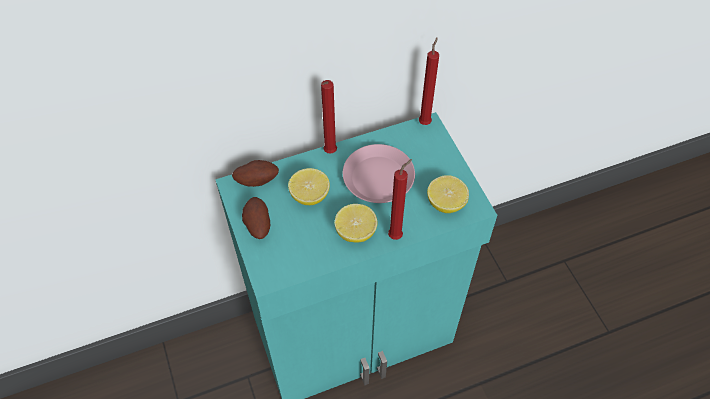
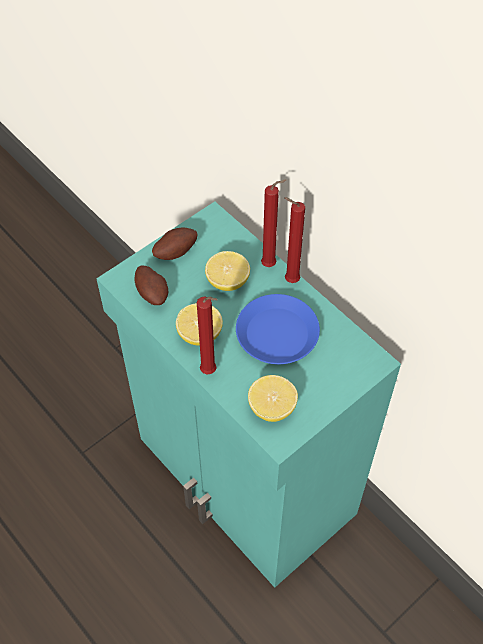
camera: 70 degrees right, 0 degrees up
potato [232,160,279,187] -> potato moved to [135,266,168,305]
pink plate [343,144,415,203] -> blue plate [236,294,320,364]
red candle [419,38,439,125] -> red candle moved to [261,179,286,267]

